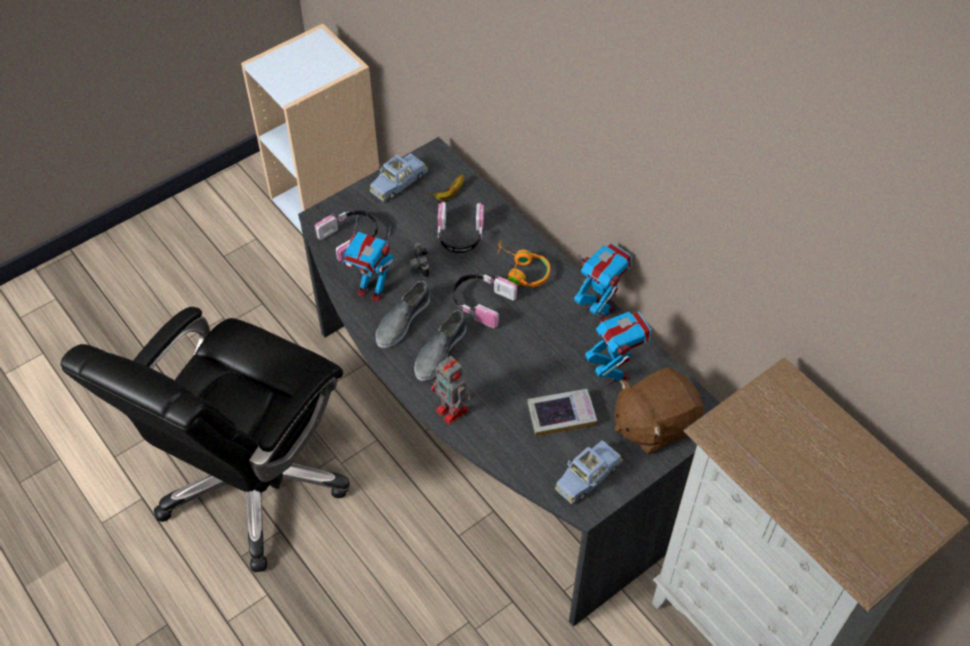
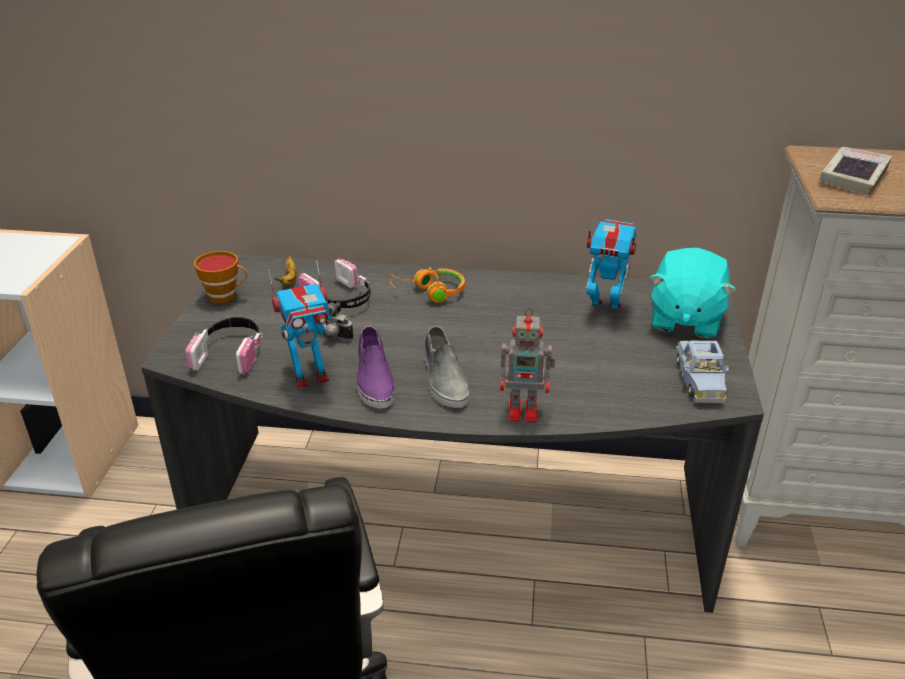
camera: 45 degrees left, 20 degrees down
blue toy car [370,153,428,202] -> cup [194,251,247,303]
grey shoe [375,281,430,348] -> purple shoe [357,326,395,409]
headphones [453,274,517,328] -> none
book [527,389,597,436] -> book moved to [819,147,892,196]
toy robot [574,243,632,321] -> none
brown plush toy [615,368,704,455] -> turquoise plush toy [650,248,736,339]

